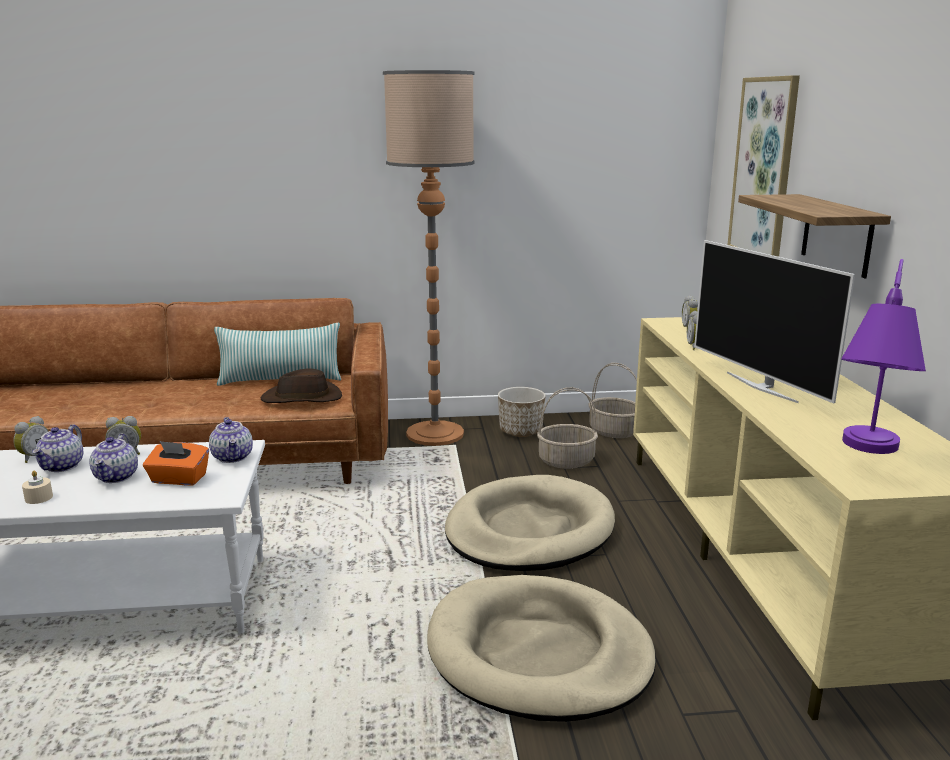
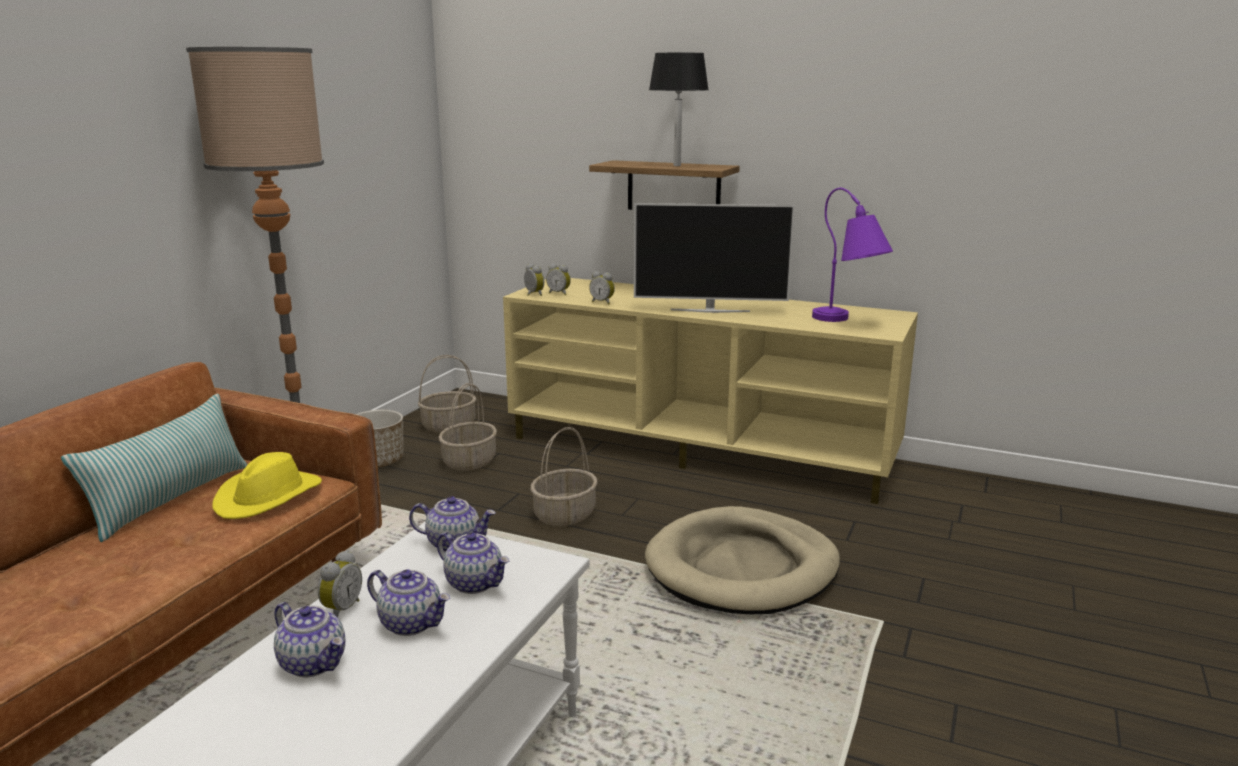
camera: 60 degrees left, 0 degrees up
alarm clock [13,416,49,463] -> alarm clock moved to [524,263,544,296]
beige candle [22,470,53,504] -> none
orange tissue box [143,441,209,485] -> teapot [437,532,509,594]
brown hat [260,369,342,403] -> yellow hat [212,452,322,519]
beige dog bed [445,475,615,571] -> basket [531,427,598,526]
picture [728,75,800,257] -> none
none -> black table lamp [649,53,709,166]

